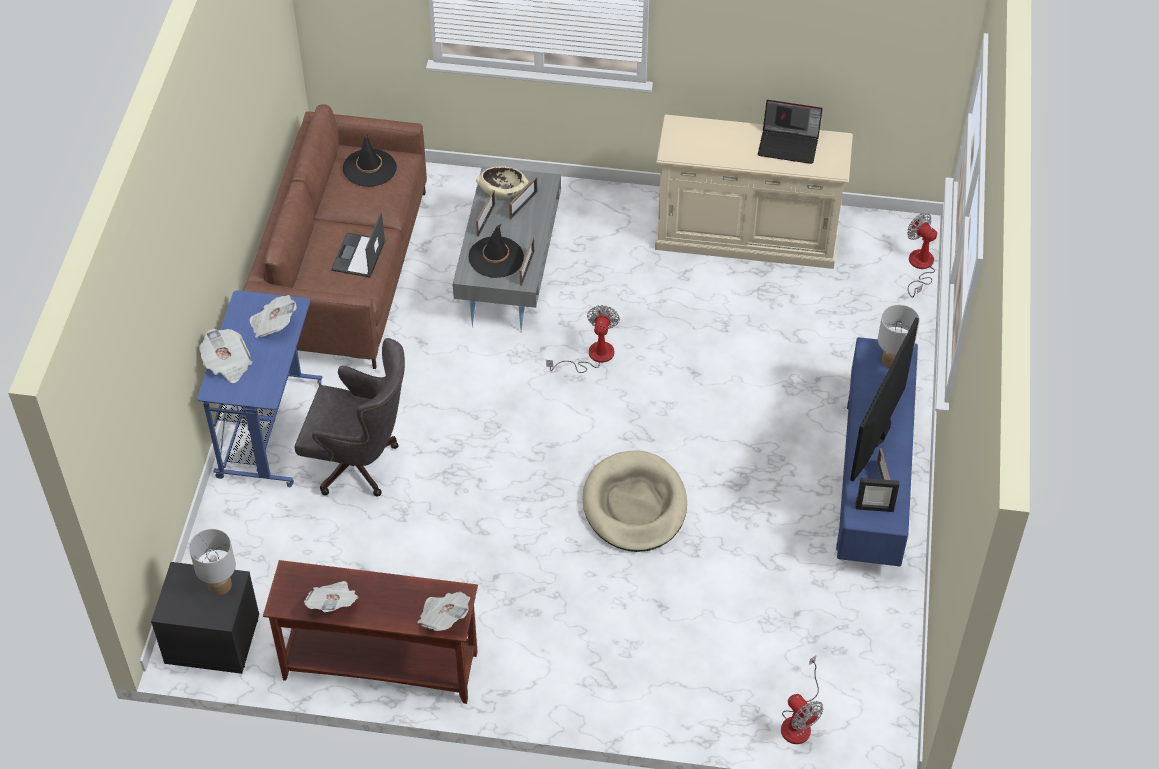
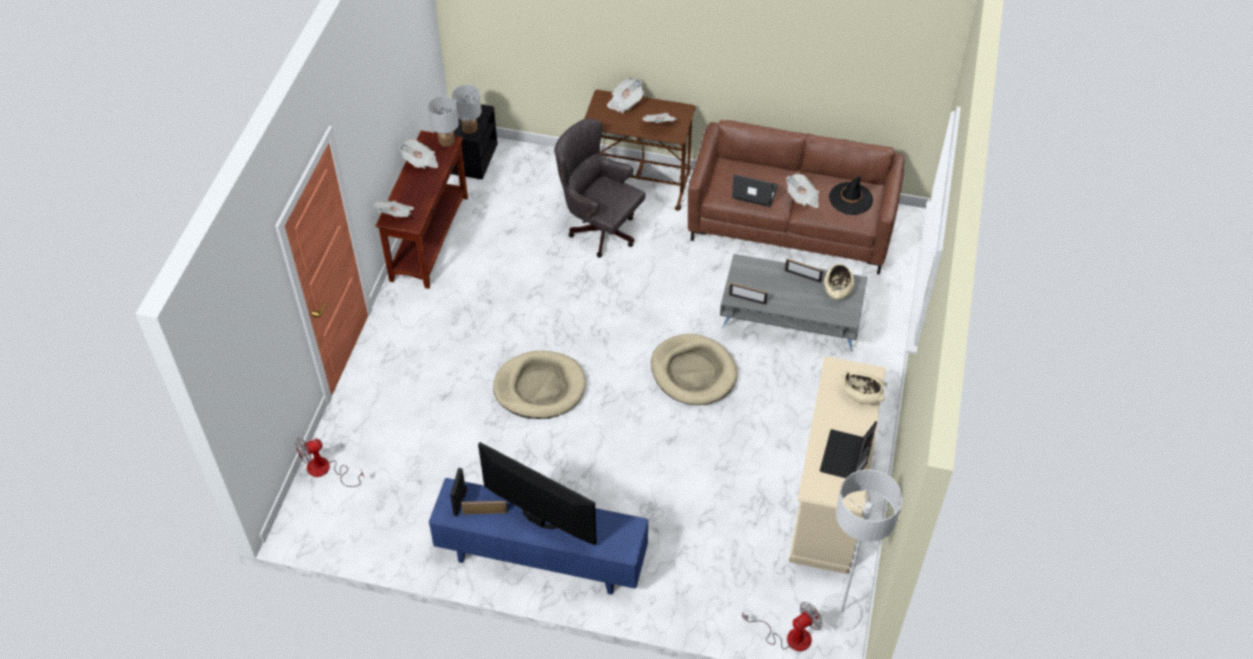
camera: 95 degrees right, 0 degrees up
blue desk [197,290,322,487] -> brown desk [584,90,696,211]
grey office chair [295,338,405,497] -> grey office chair turned 105 degrees clockwise [554,118,646,258]
black hat [468,224,524,278] -> none
picture frame [509,177,537,219] -> none
fan [546,305,620,373] -> beige dog bed [651,334,738,405]
grey table lamp [878,305,920,368] -> grey table lamp moved to [428,96,459,147]
none -> newspaper [786,174,819,208]
none -> grey floor lamp [821,469,902,630]
none -> beige bowl [841,371,885,405]

